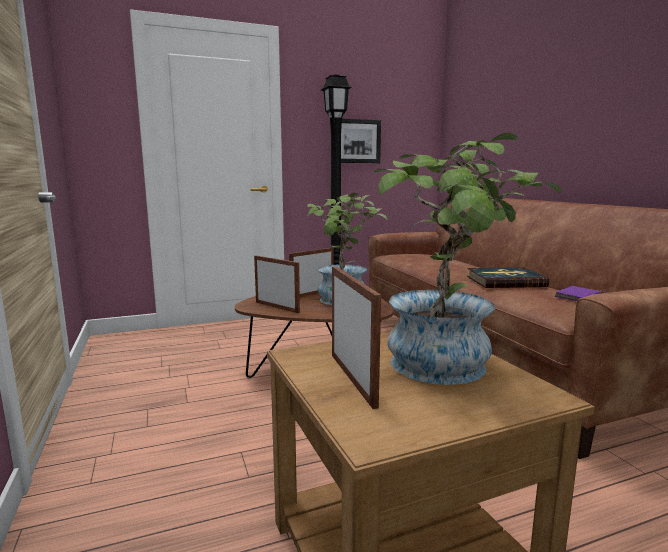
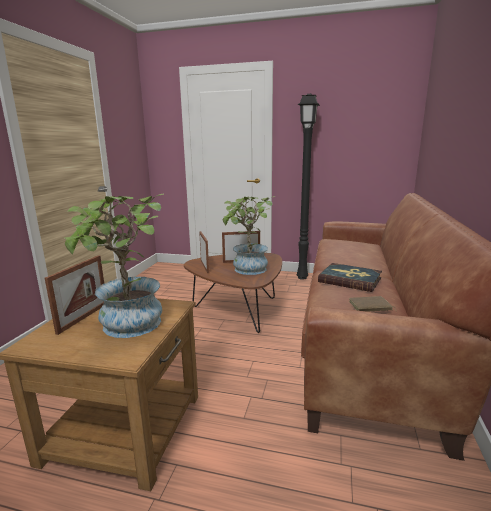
camera: 35 degrees right, 5 degrees up
picture [341,119,381,163] -> none
purple book [555,286,608,301] -> brown book [349,296,396,312]

